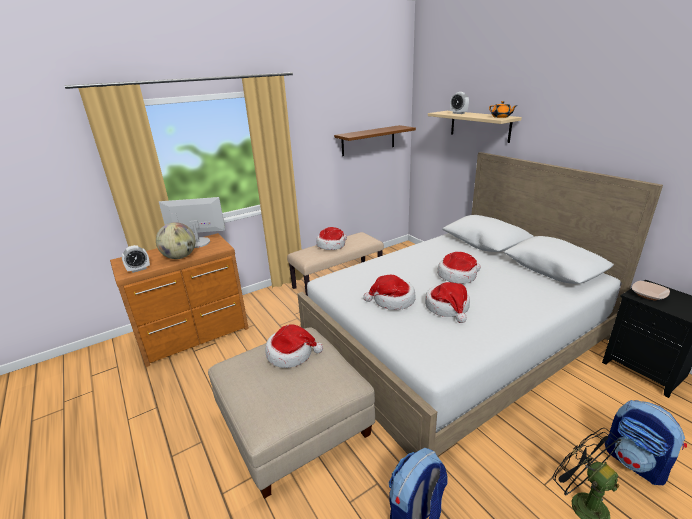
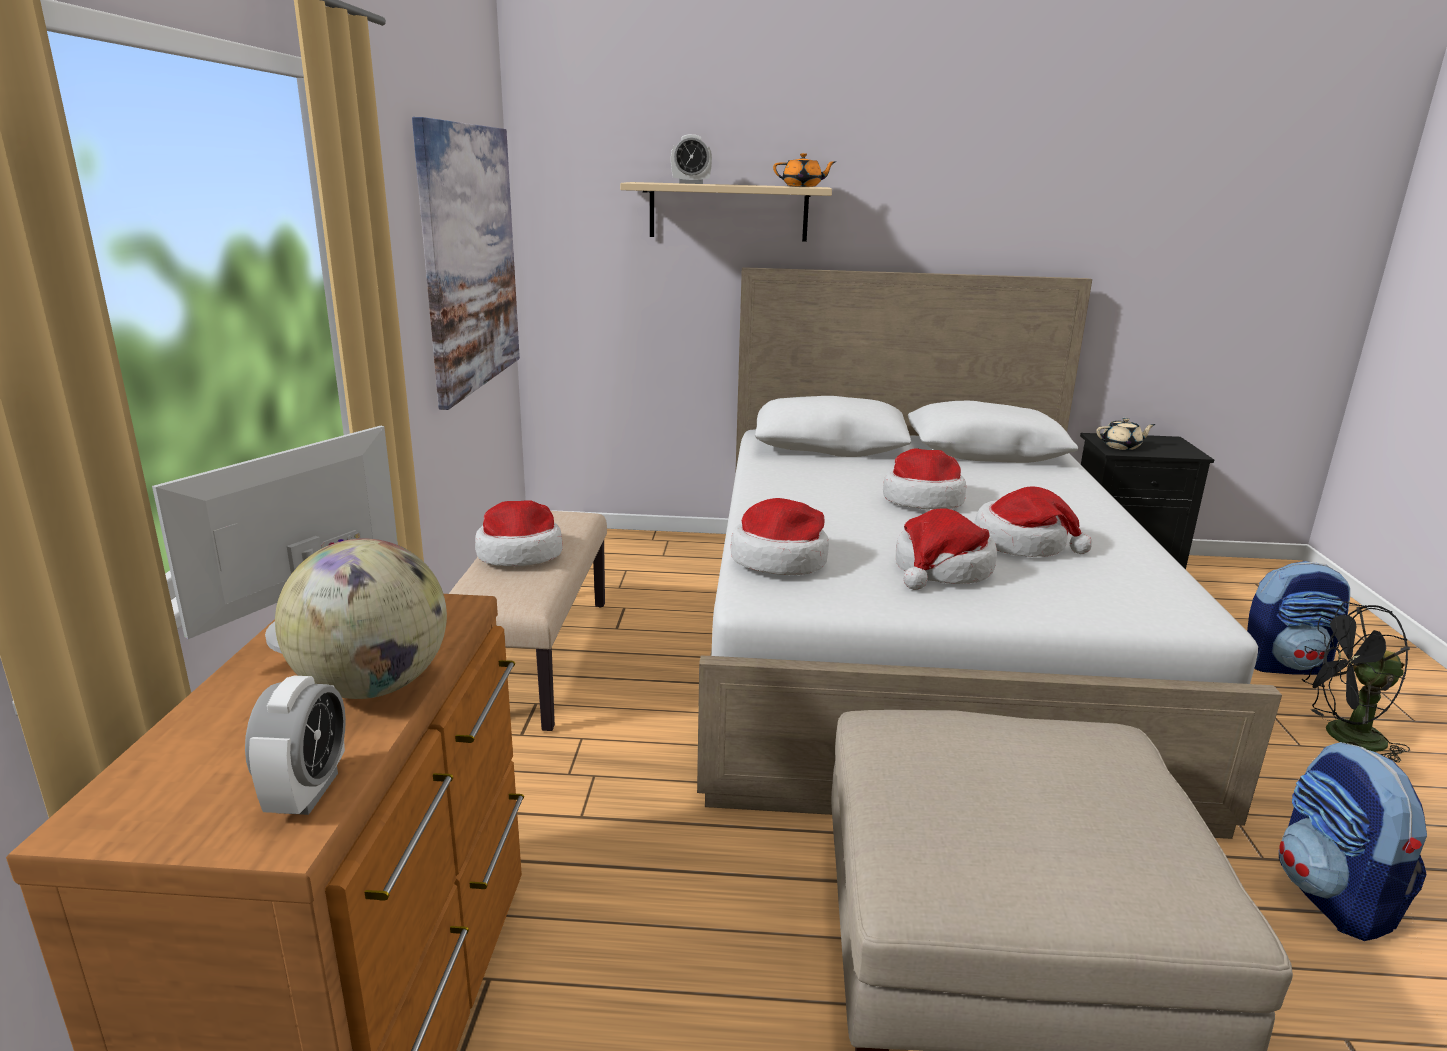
camera: 55 degrees left, 5 degrees down
hat [265,324,323,368] -> hat moved to [731,498,829,575]
brown shelf [334,125,416,156] -> picture [412,117,520,410]
bowl [632,281,670,301] -> beige teapot [1096,418,1156,450]

